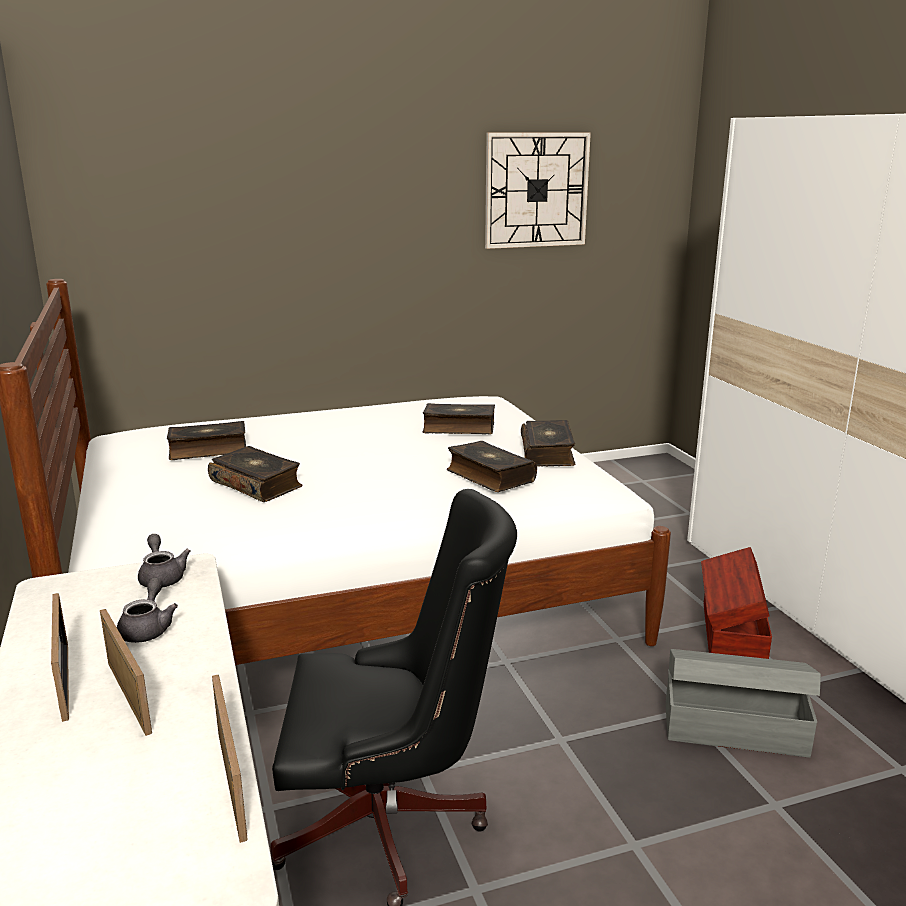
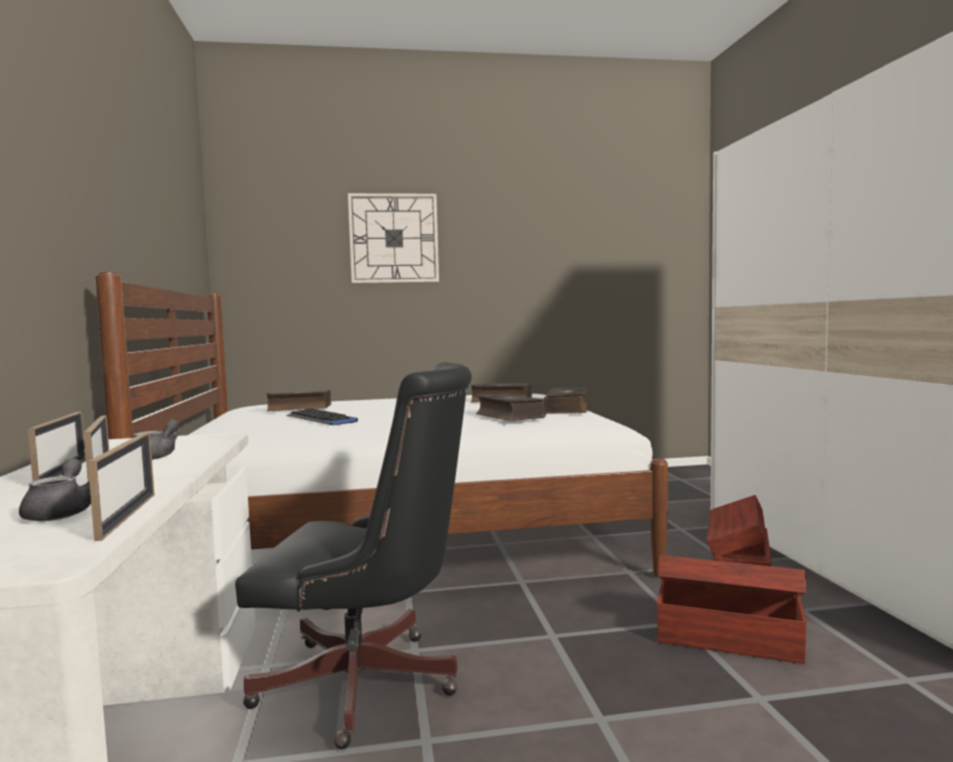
camera: 10 degrees right, 15 degrees down
grey teapot [138,534,190,588] -> grey teapot moved to [19,458,91,521]
book [208,446,303,502] -> keyboard [286,408,358,425]
wall clock [485,133,591,249] -> wall clock moved to [348,193,439,283]
grey storage box [666,649,821,758] -> brown storage box [657,555,807,664]

